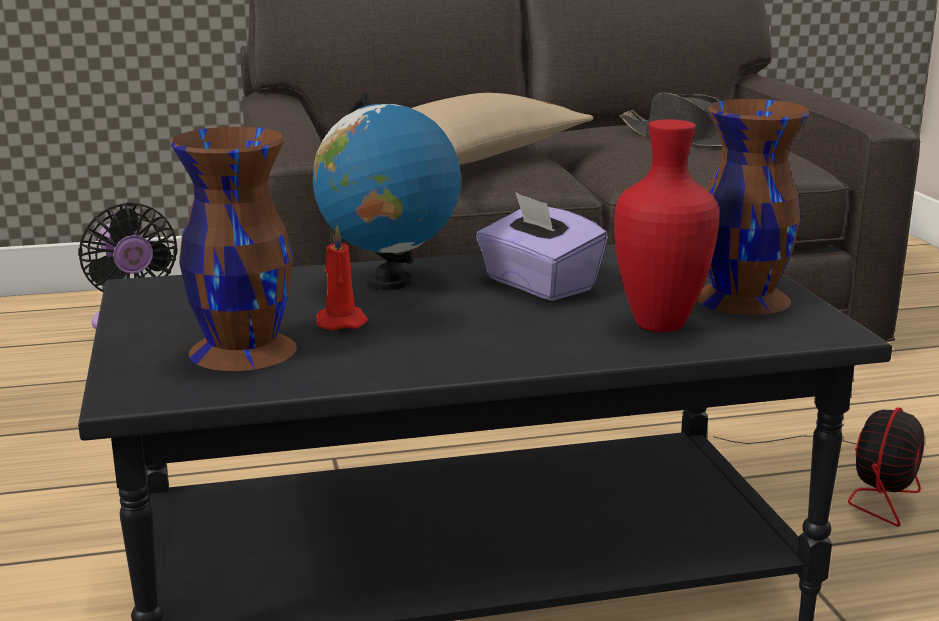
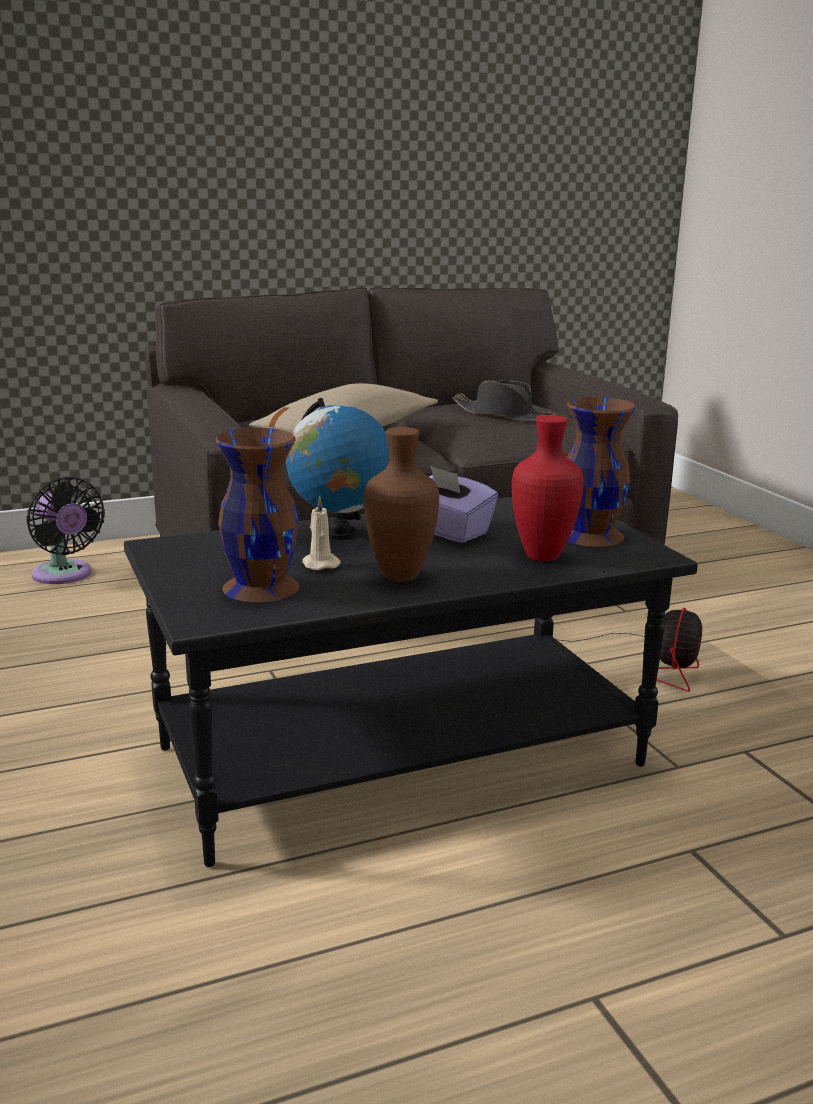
camera: 10 degrees left, 0 degrees up
red candle [316,226,368,330] -> beige candle [302,496,341,570]
none -> brown vase [364,427,439,582]

